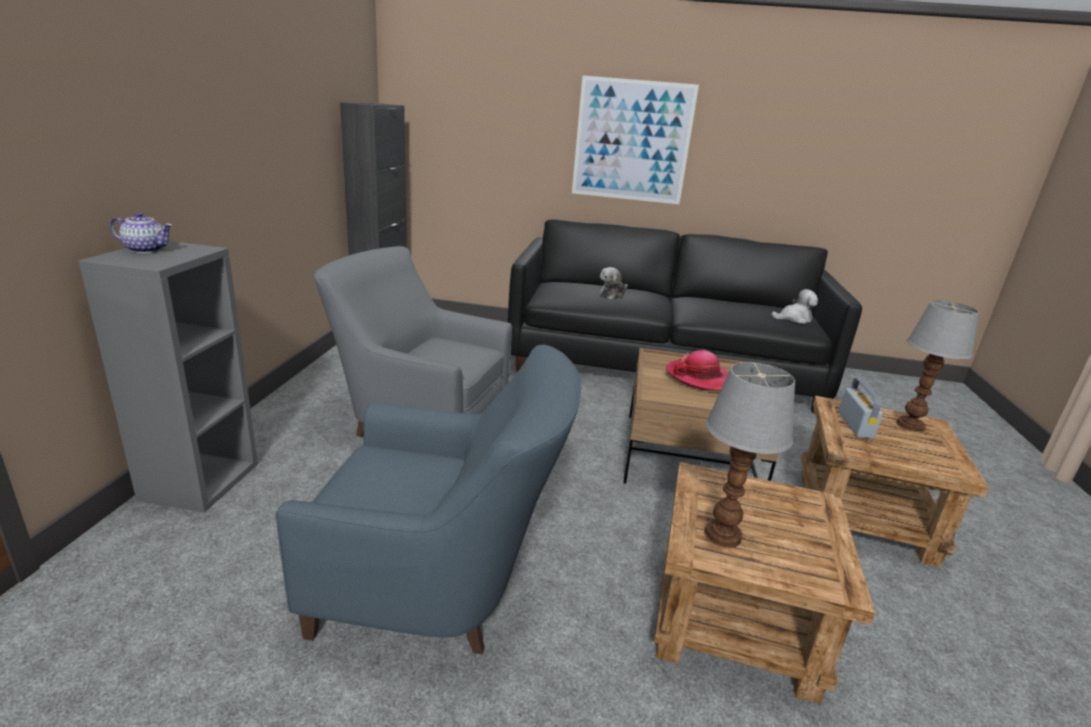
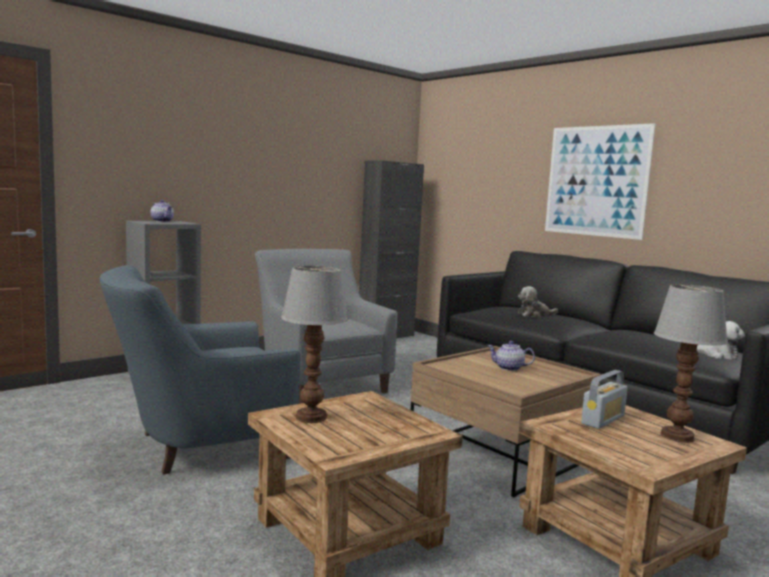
camera: 40 degrees right, 15 degrees down
blue armchair [276,345,581,654] -> blue armchair turned 105 degrees clockwise [100,265,300,475]
hat [666,350,729,391] -> teapot [487,341,535,371]

